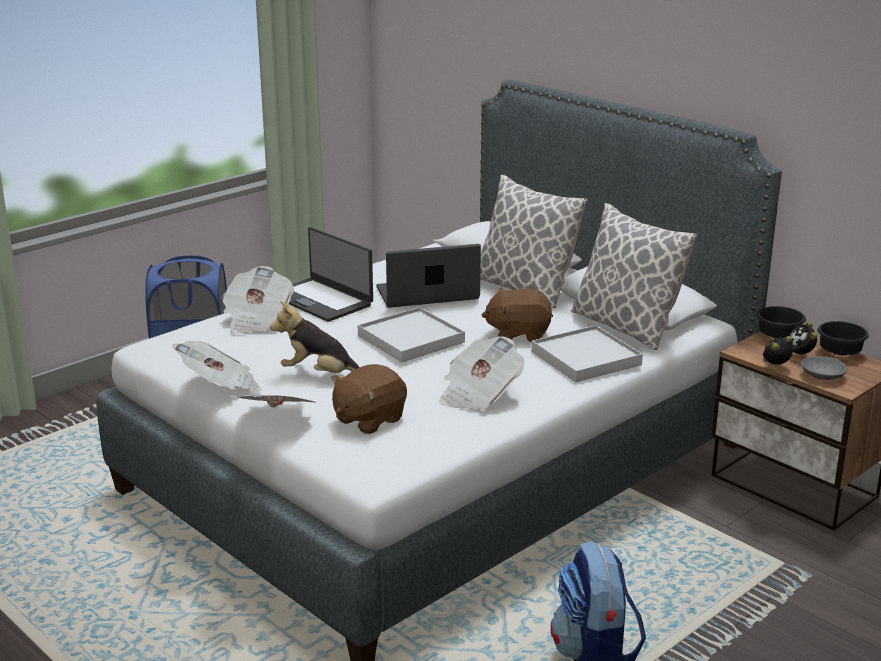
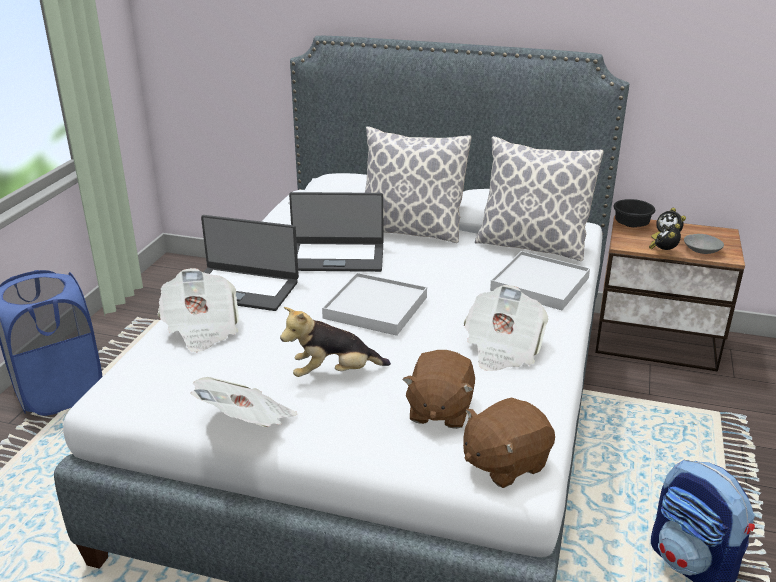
camera: 30 degrees left, 5 degrees up
newspaper [229,395,314,407] -> none
laptop [376,244,481,308] -> laptop turned 135 degrees counterclockwise [289,192,383,272]
brown plush toy [482,288,553,342] -> brown plush toy moved to [463,397,555,488]
black bowl [817,321,869,355] -> none

